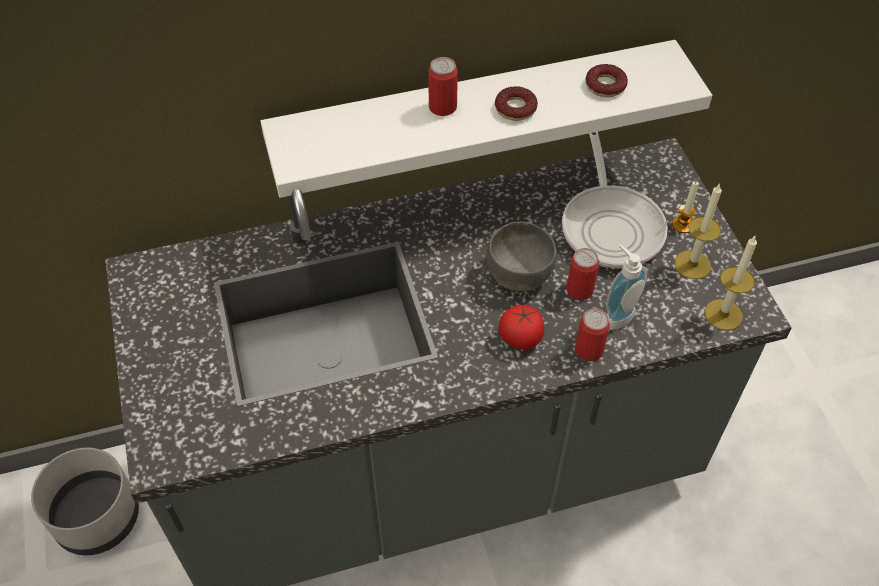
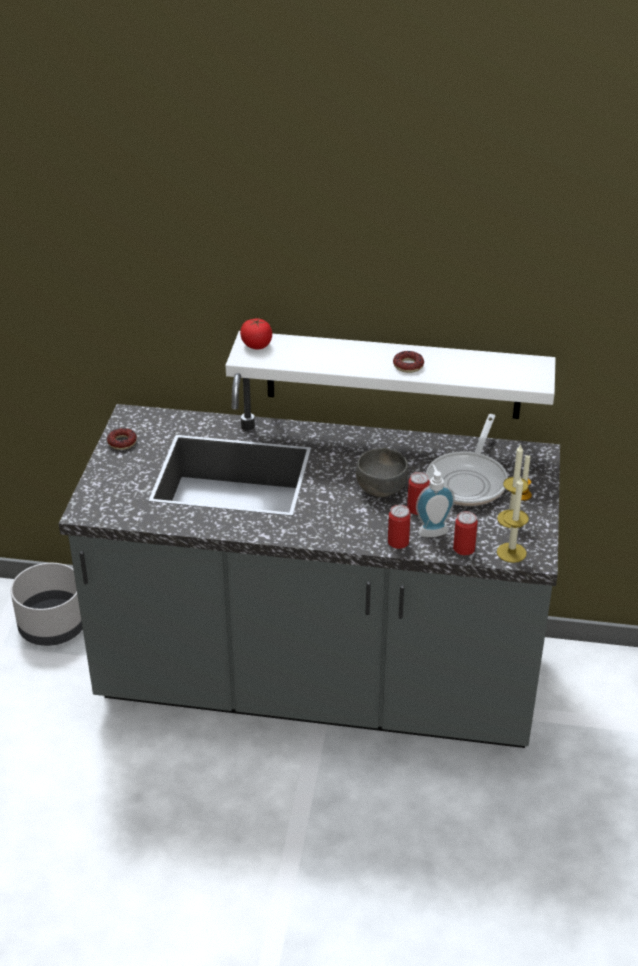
camera: 25 degrees right, 15 degrees down
can [428,57,458,116] -> can moved to [453,511,478,556]
tomato [499,305,545,350] -> tomato moved to [240,318,272,350]
donut [586,64,628,97] -> donut moved to [107,428,137,450]

